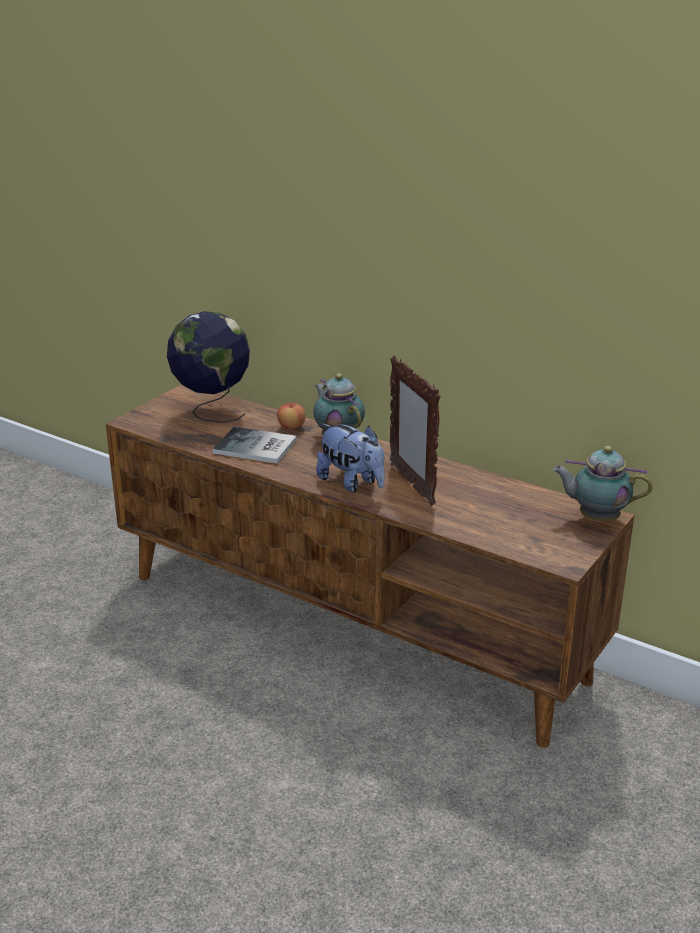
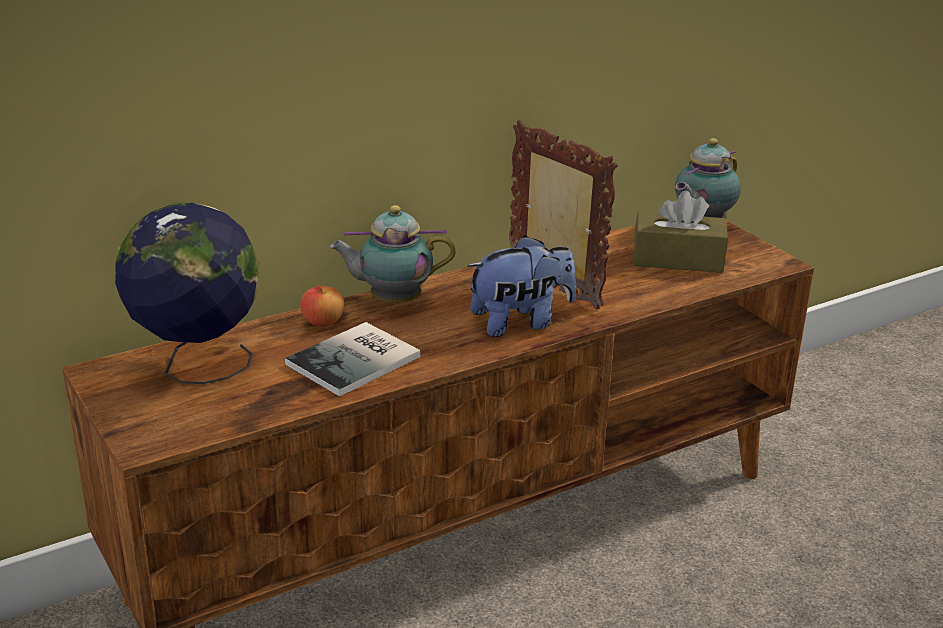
camera: 65 degrees left, 0 degrees up
picture frame [390,356,441,505] -> picture frame turned 135 degrees counterclockwise [509,120,618,310]
none -> brown tissue box [634,191,728,273]

